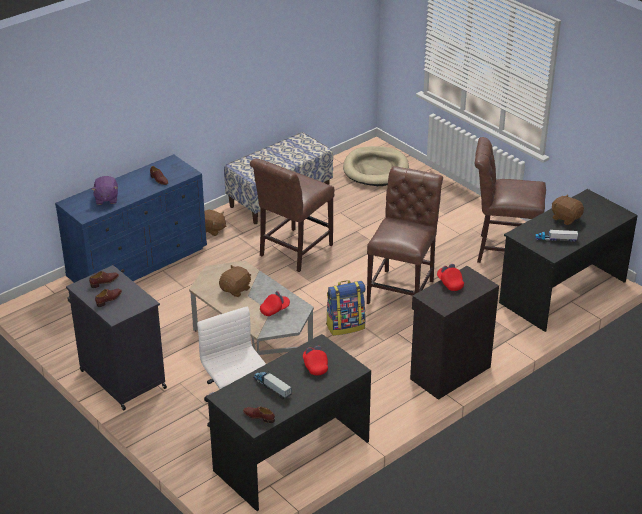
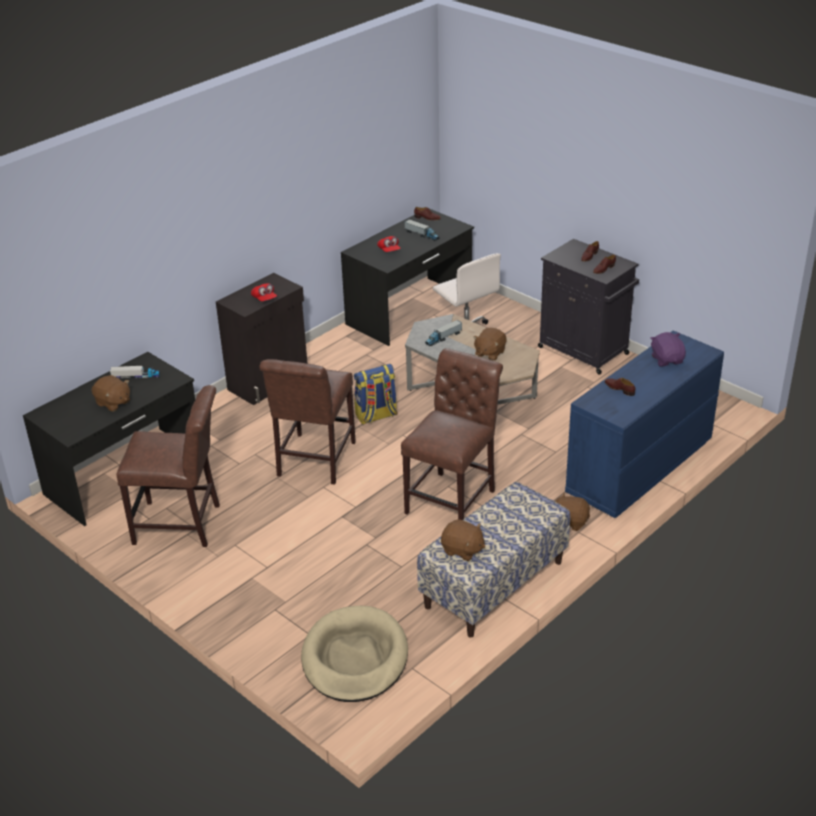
camera: 175 degrees right, 0 degrees up
red cap [260,291,290,316] -> toy truck [425,320,462,346]
none -> brown plush toy [441,519,486,561]

